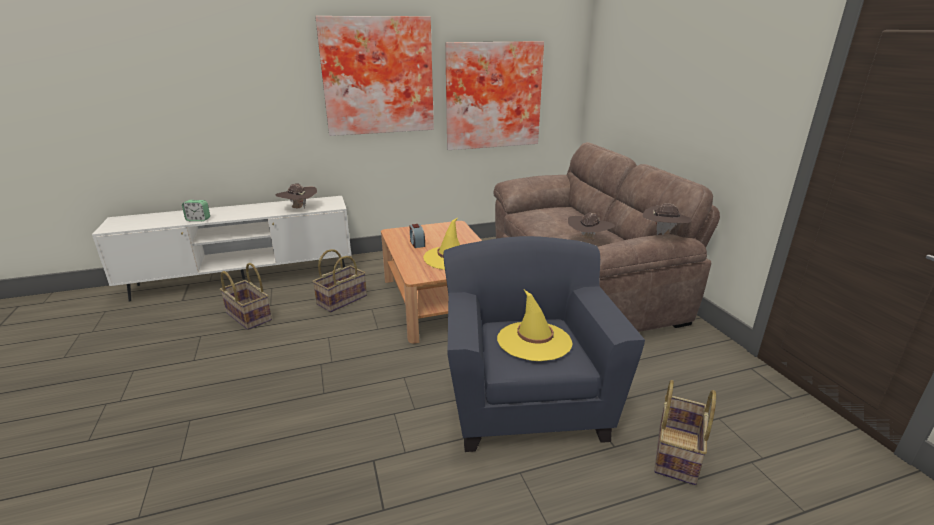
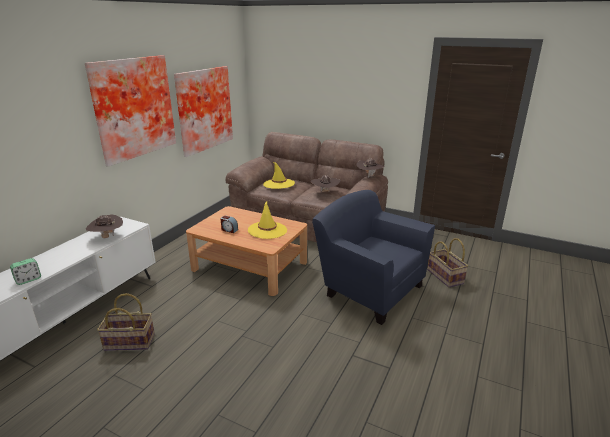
camera: 45 degrees left, 0 degrees up
basket [312,249,367,312] -> none
yellow hat [497,290,572,361] -> yellow hat moved to [263,162,295,189]

